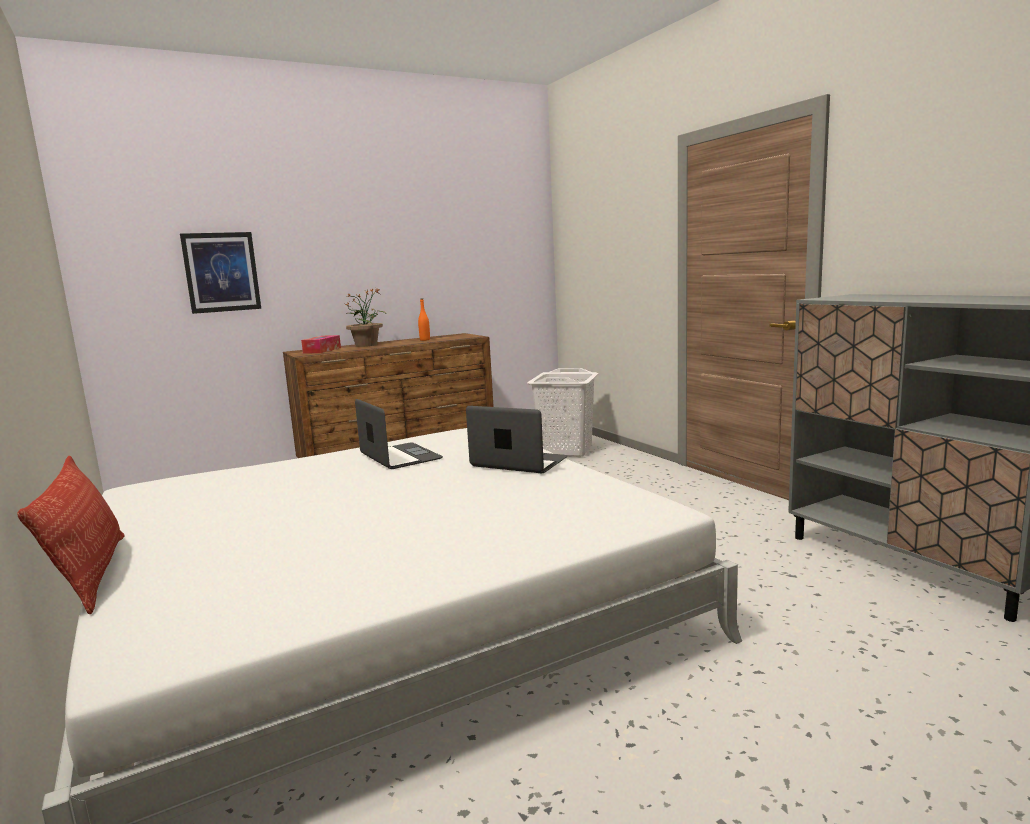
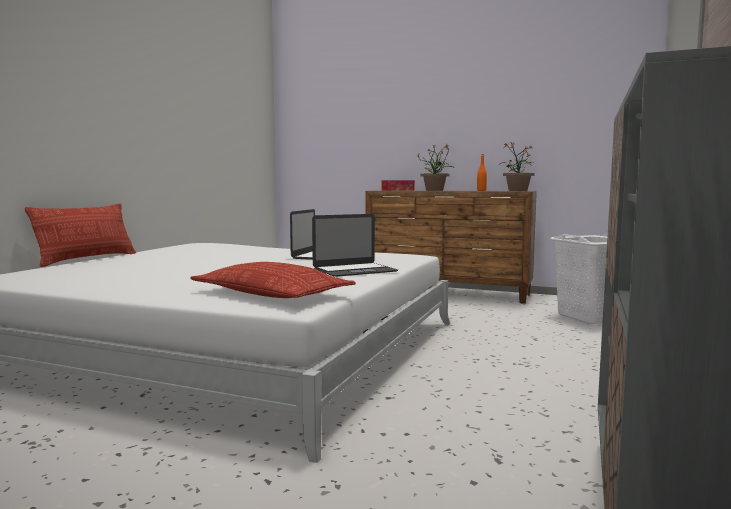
camera: 50 degrees right, 5 degrees down
picture [180,232,261,314] -> none
laptop [466,406,567,473] -> laptop turned 75 degrees clockwise [312,214,398,277]
none -> pillow [190,262,356,298]
none -> potted plant [500,142,535,191]

